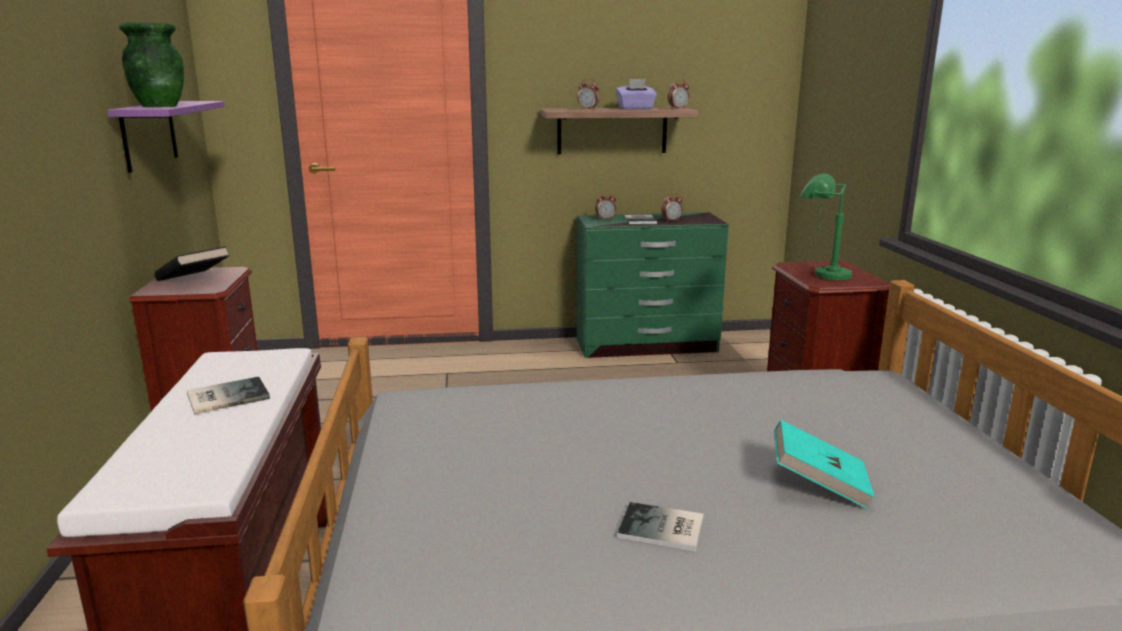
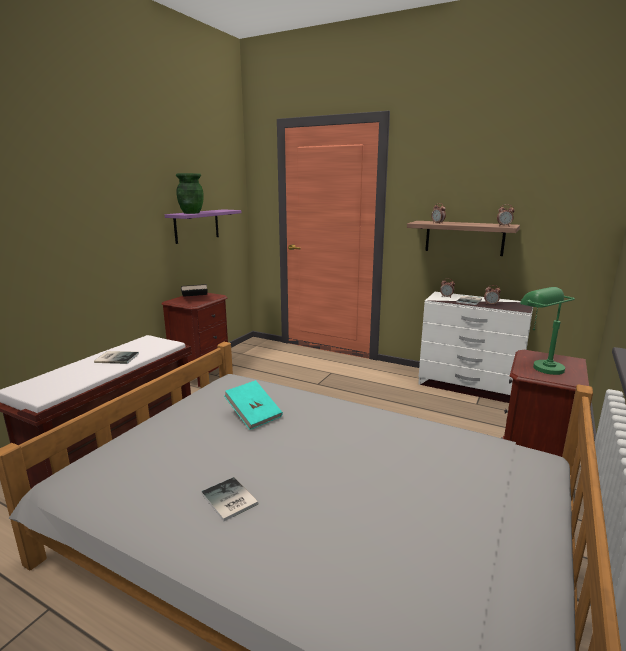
camera: 35 degrees right, 0 degrees up
green dresser [577,212,729,358] -> white dresser [418,292,533,403]
purple tissue box [616,79,657,110] -> none
turquoise book [774,420,875,508] -> turquoise book moved to [224,380,283,430]

